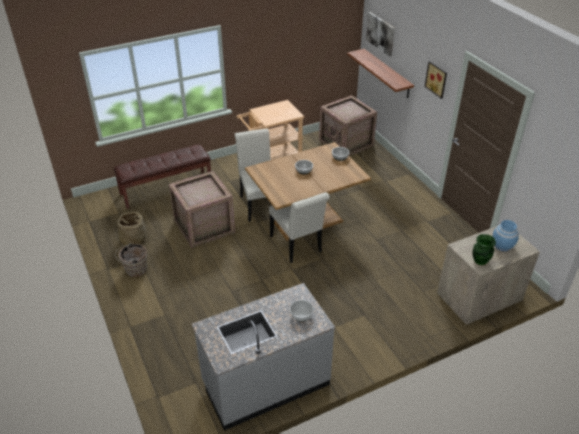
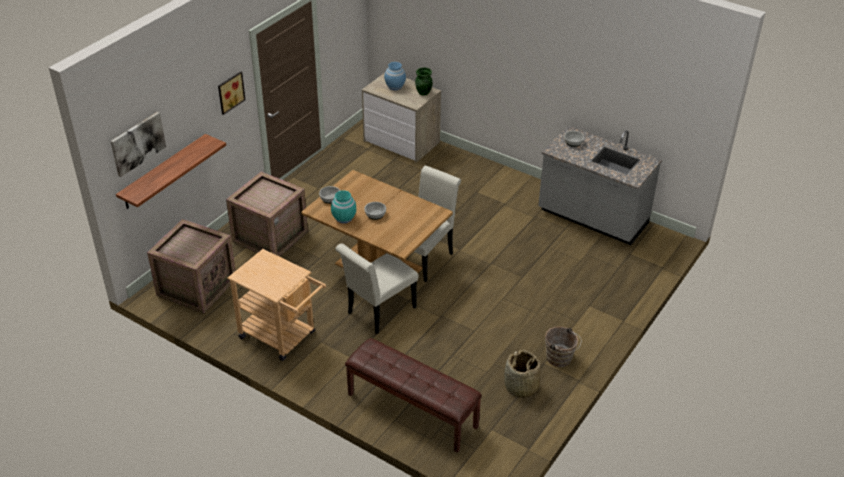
camera: 120 degrees left, 0 degrees up
crate [169,171,235,248] -> crate moved to [226,172,308,257]
none -> turquoise vase [331,190,356,223]

